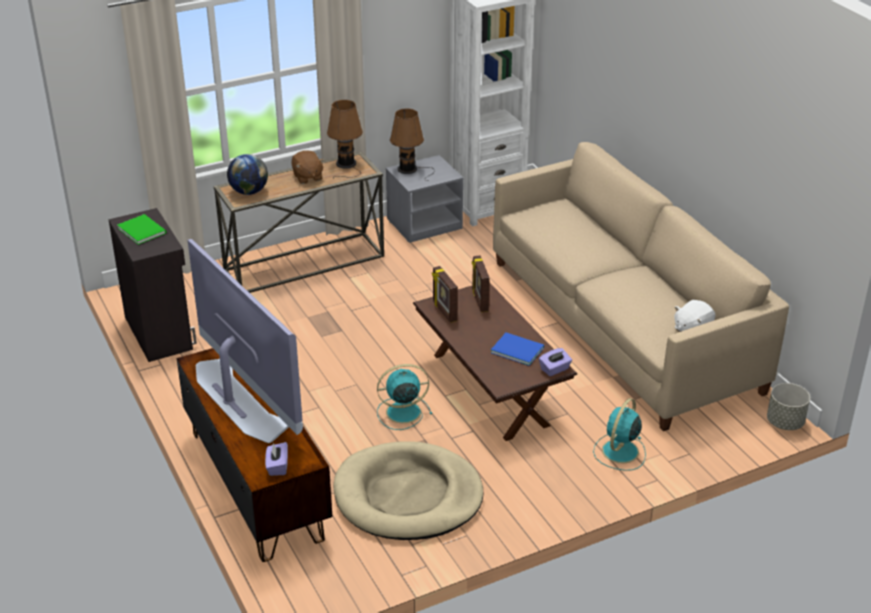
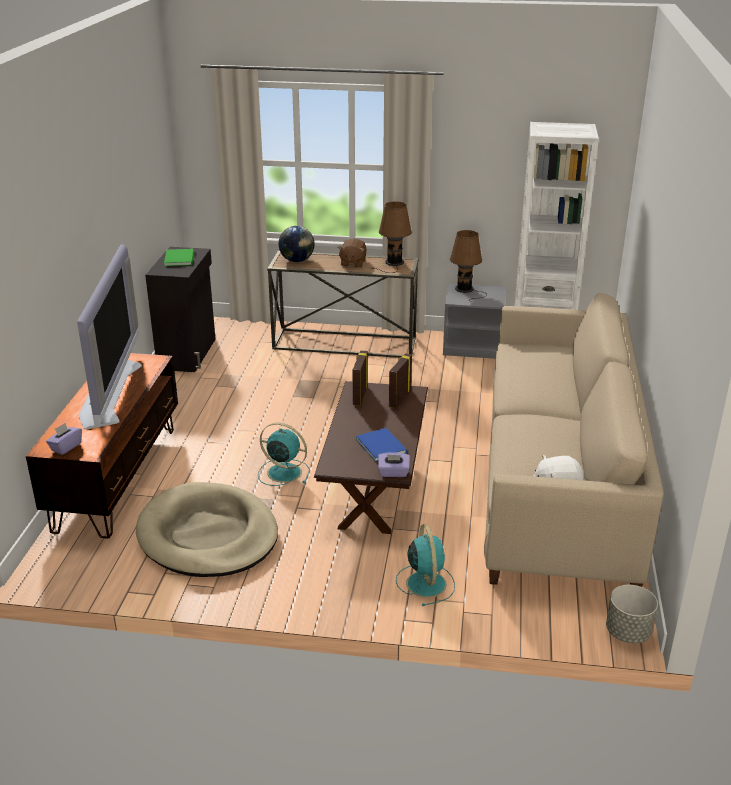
camera: 35 degrees right, 5 degrees down
turquoise fan [593,398,646,471] -> turquoise fan turned 105 degrees clockwise [396,524,455,606]

